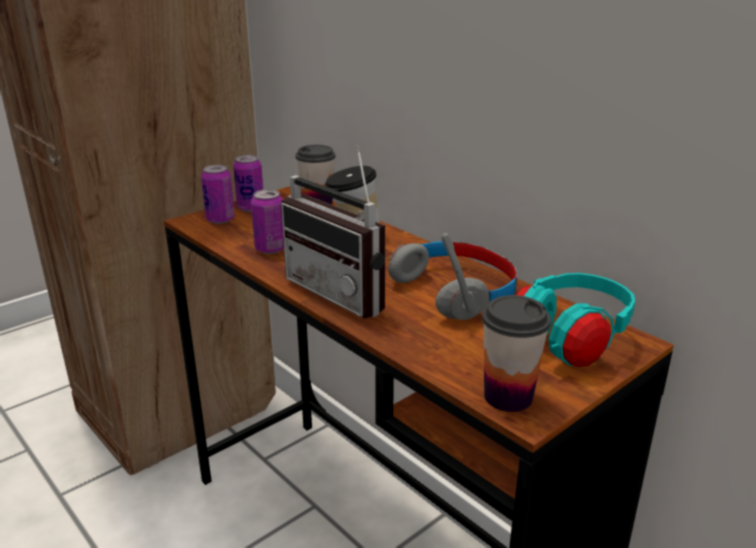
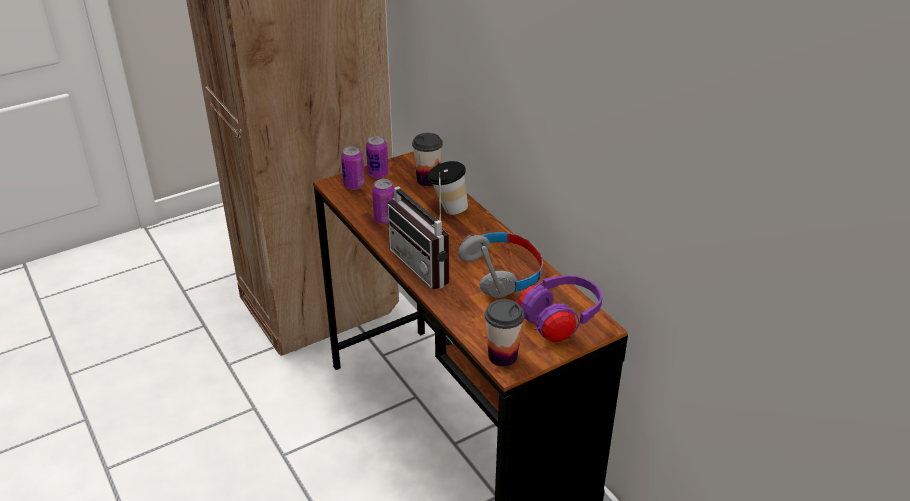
camera: 10 degrees right, 10 degrees up
turquoise headphones [517,273,635,367] -> purple headphones [518,275,602,342]

